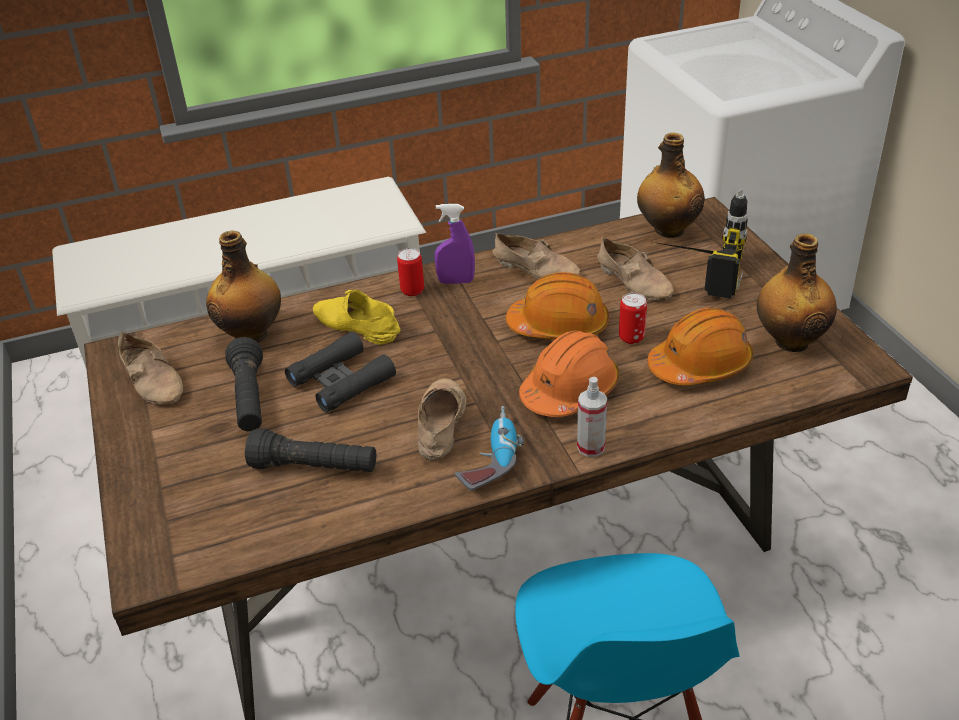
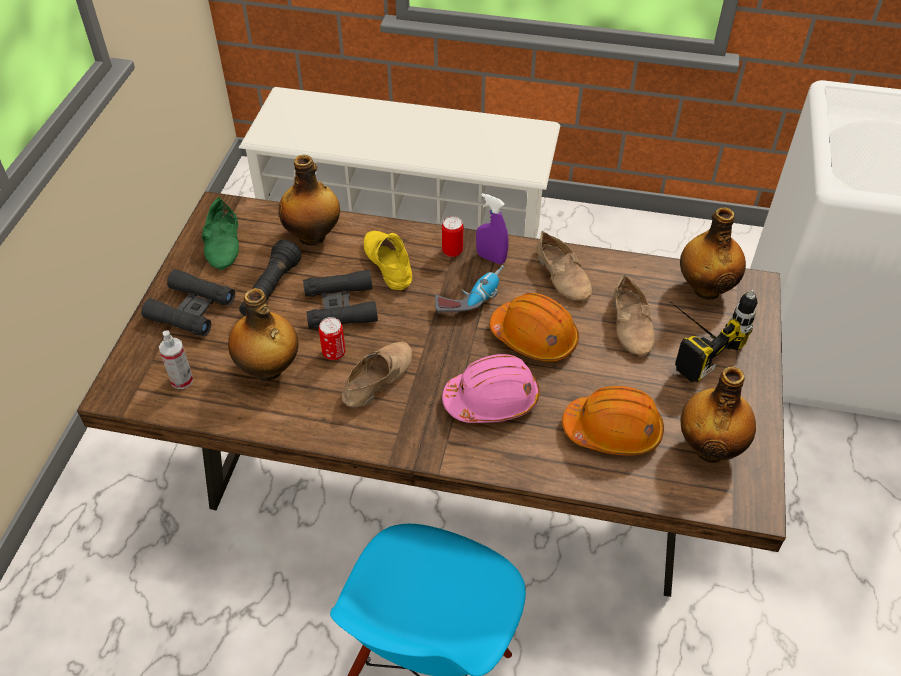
camera: 30 degrees right, 10 degrees up
beige shoe [118,331,183,405] -> green shoe [202,197,239,270]
black flashlight [245,428,376,472] -> bottle [228,288,298,380]
power drill [455,406,524,491] -> power drill moved to [435,265,504,312]
orange hard hat [519,331,619,417] -> pink hard hat [442,354,540,423]
spray bottle [577,377,607,457] -> spray bottle moved to [159,330,193,389]
can [619,293,647,344] -> can moved to [319,317,345,360]
none -> black binoculars [141,269,235,336]

